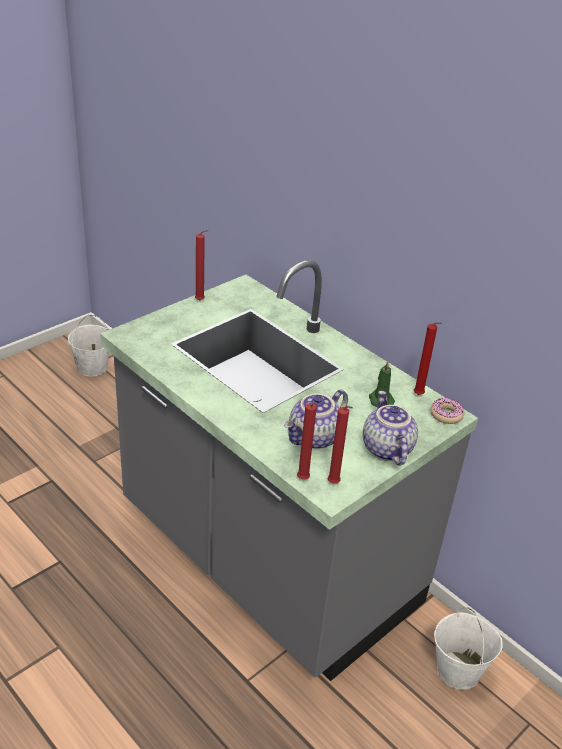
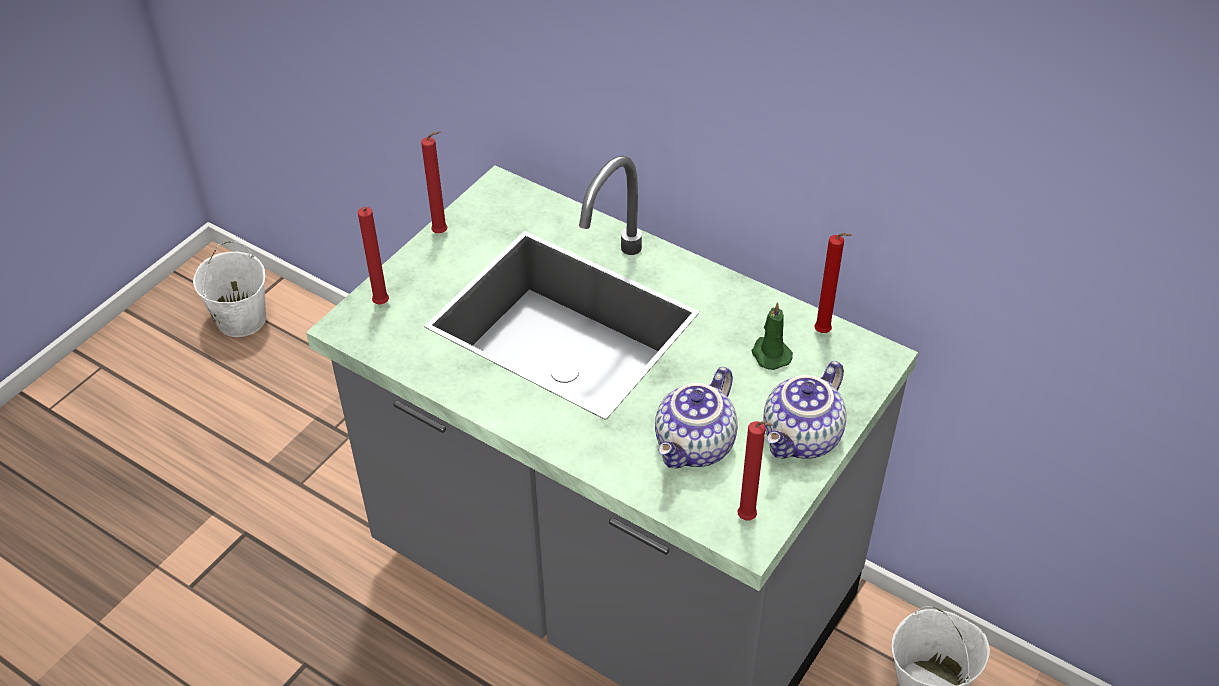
camera: 10 degrees left, 10 degrees up
red candle [297,403,317,479] -> red candle moved to [358,207,389,305]
teapot [363,391,418,466] -> teapot turned 120 degrees counterclockwise [763,361,847,459]
donut [430,398,464,424] -> none

